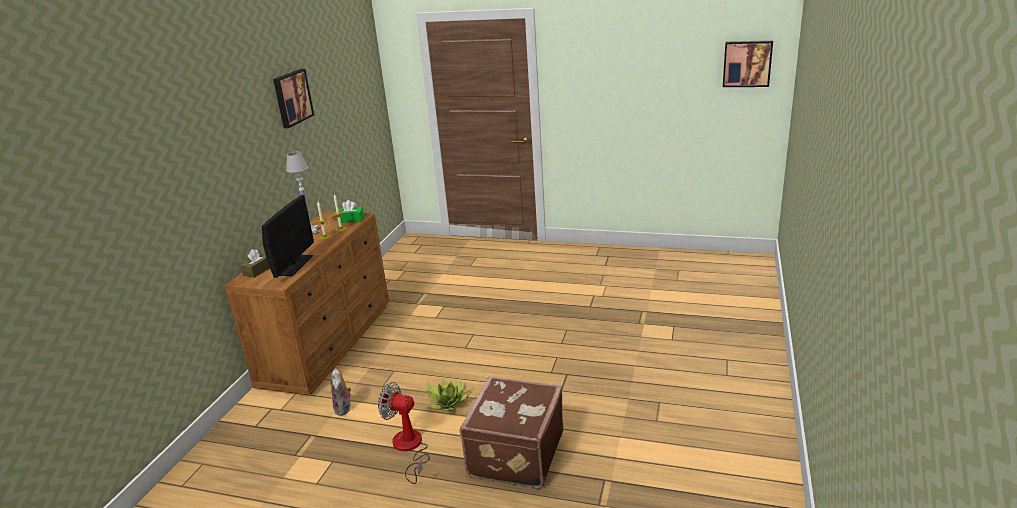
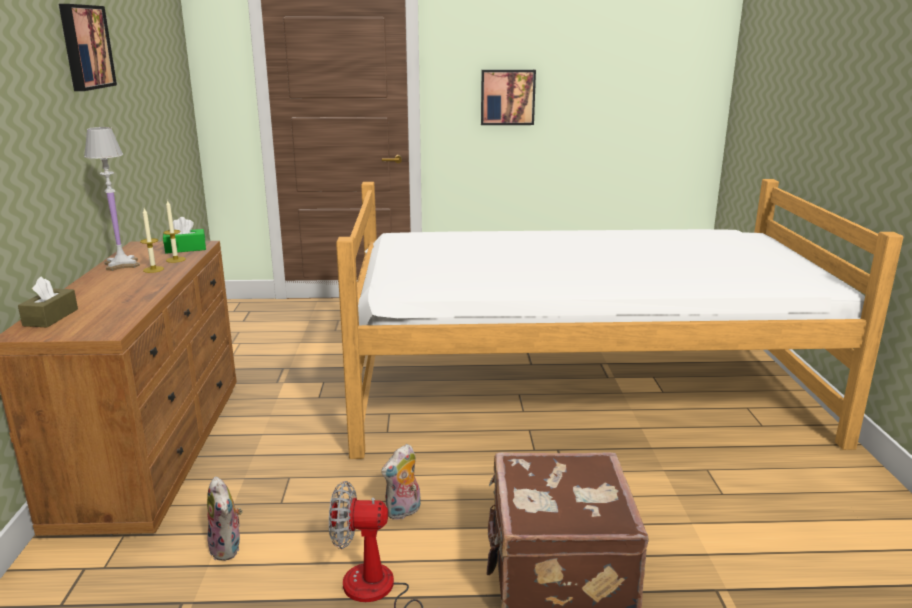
camera: 20 degrees left, 5 degrees down
monitor [262,195,314,278] -> none
potted plant [426,378,470,412] -> plush toy [381,444,421,520]
picture [723,40,773,87] -> picture moved to [481,70,536,125]
none -> bed [336,179,903,459]

